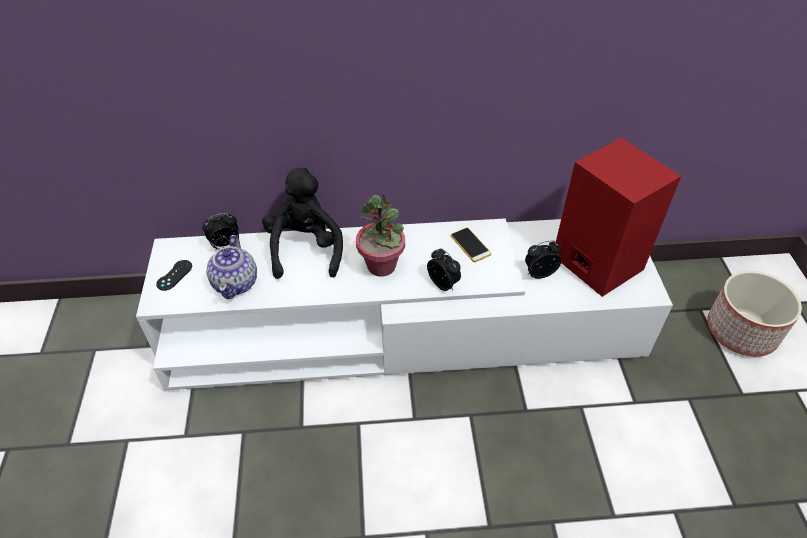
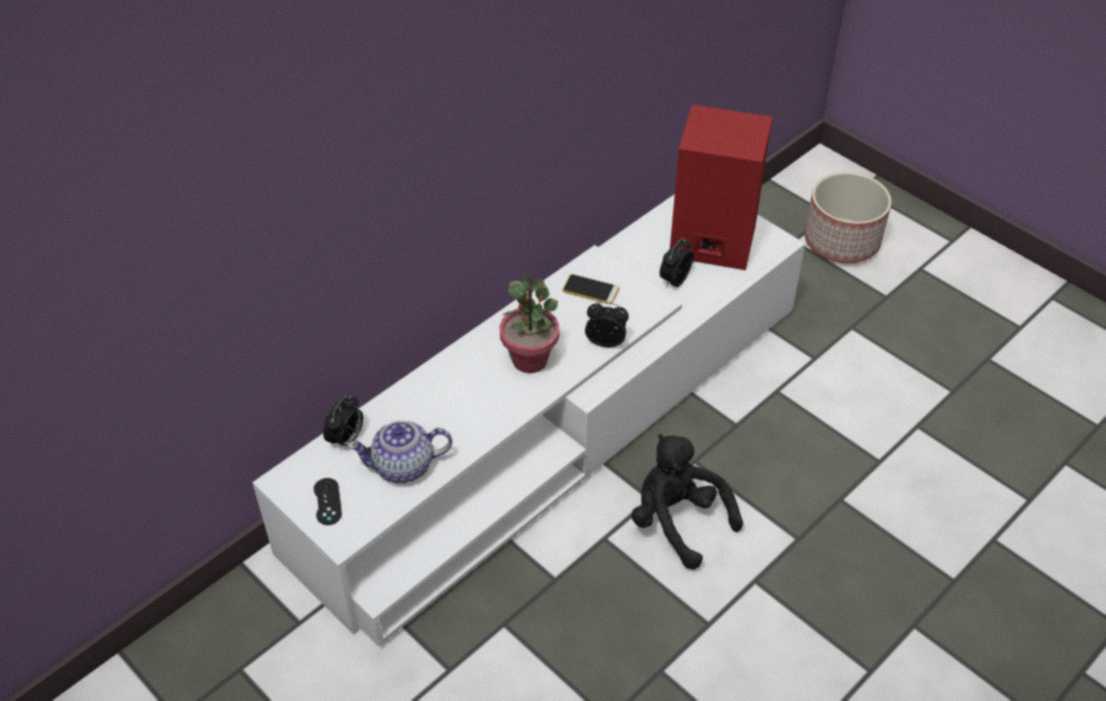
camera: 40 degrees left, 0 degrees up
teapot [207,235,257,299] -> teapot turned 120 degrees clockwise [347,420,452,483]
black plush toy [262,168,343,279] -> black plush toy moved to [631,434,743,570]

